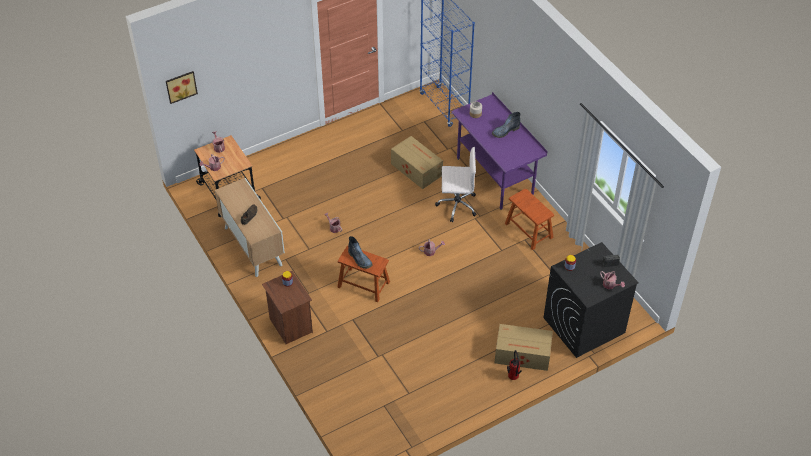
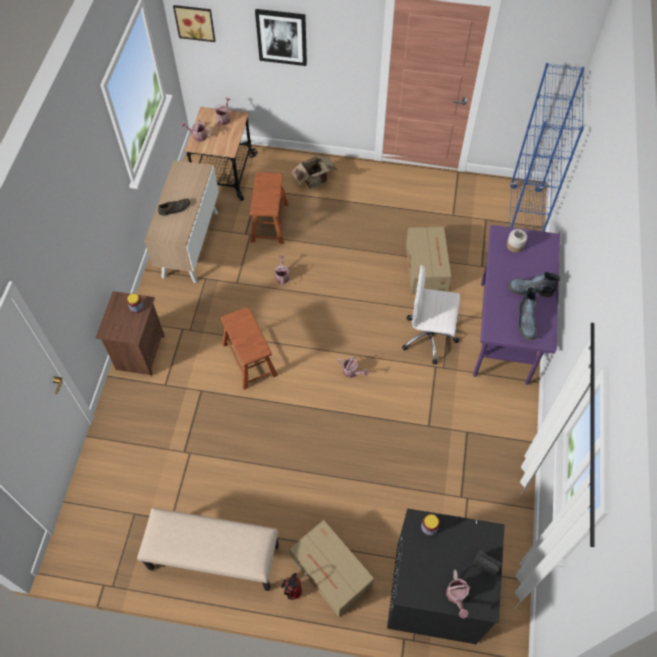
camera: 40 degrees right, 10 degrees up
boot [348,236,373,269] -> boot moved to [518,288,537,340]
white office chair [435,147,477,222] -> white office chair turned 150 degrees clockwise [402,265,460,365]
brown stool [505,189,554,250] -> brown stool moved to [250,172,289,244]
none -> beige bench [137,508,279,591]
none -> picture [255,9,307,66]
none -> cardboard box [291,156,337,189]

